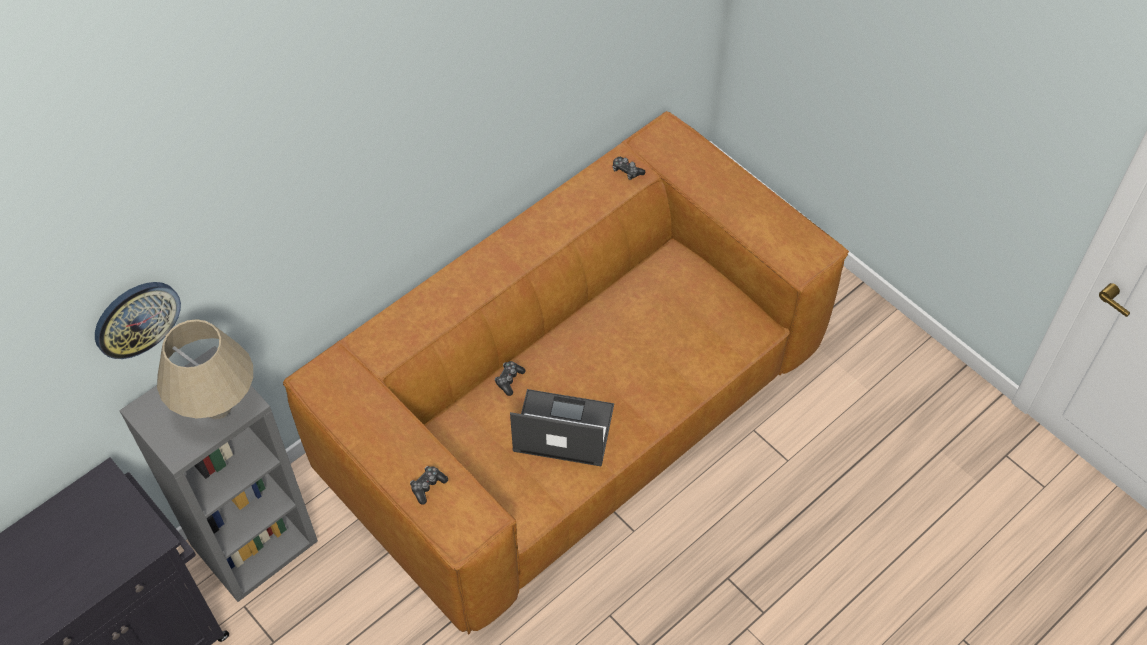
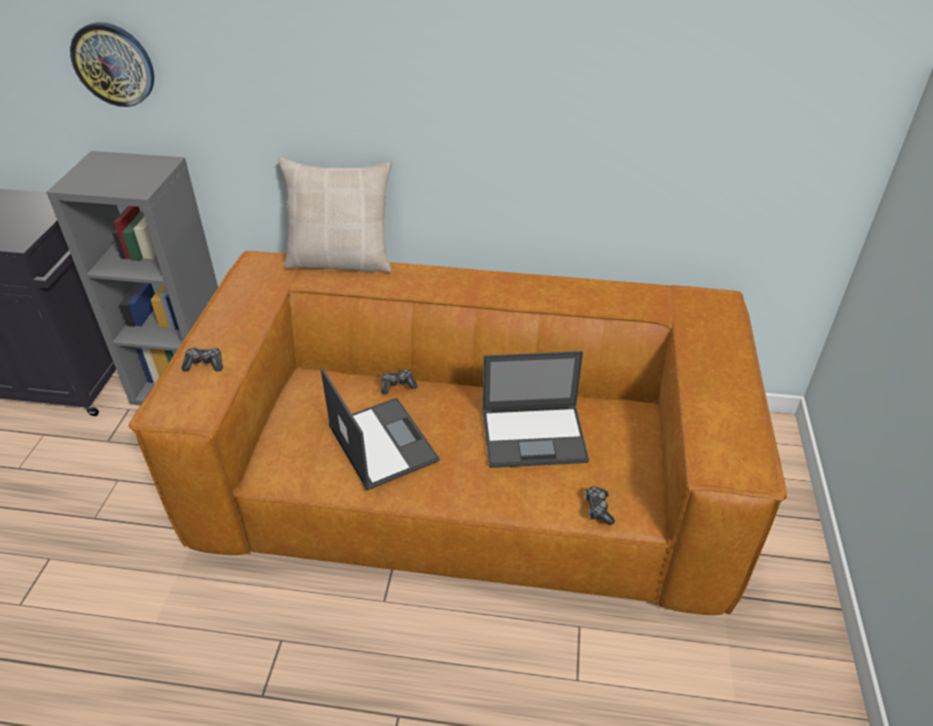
camera: 50 degrees right, 15 degrees down
beige table lamp [157,319,253,419] -> none
game controller [613,157,645,180] -> game controller moved to [585,486,615,525]
none -> beige pillow [279,158,392,273]
none -> laptop [482,351,589,468]

